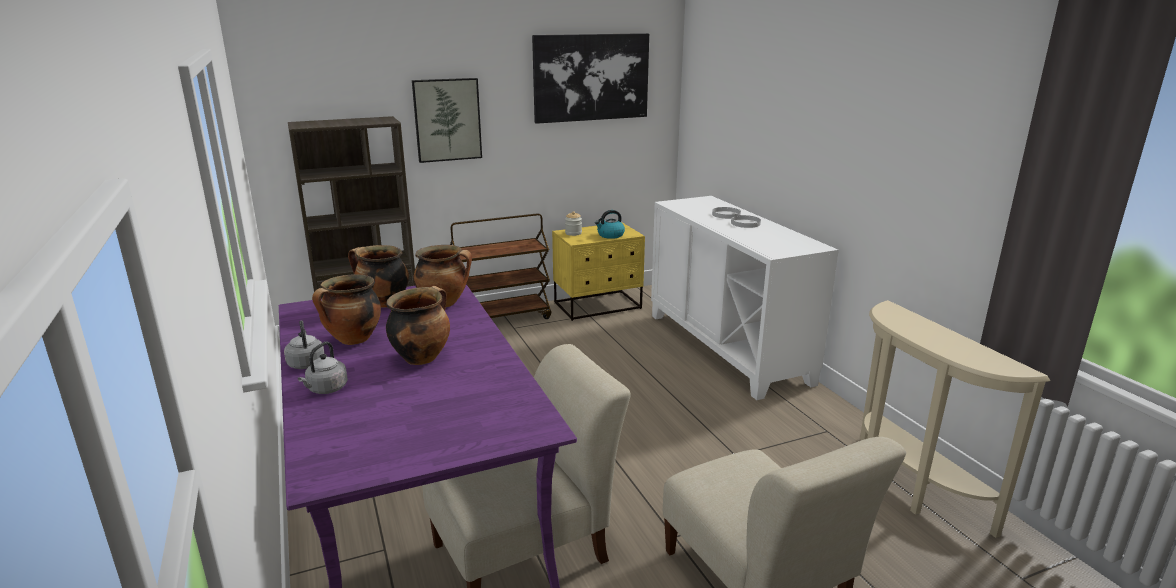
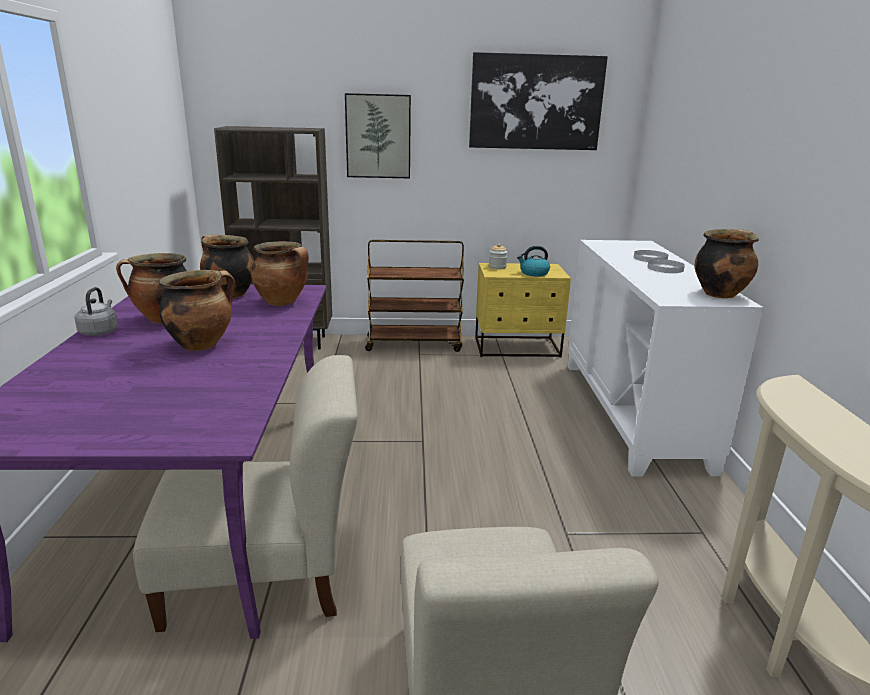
camera: 20 degrees right, 0 degrees up
grey kettle [298,342,348,394] -> none
none -> cooking pot [695,229,758,298]

